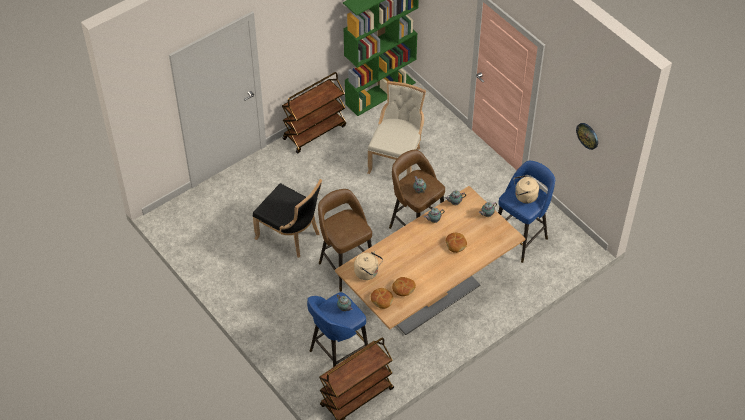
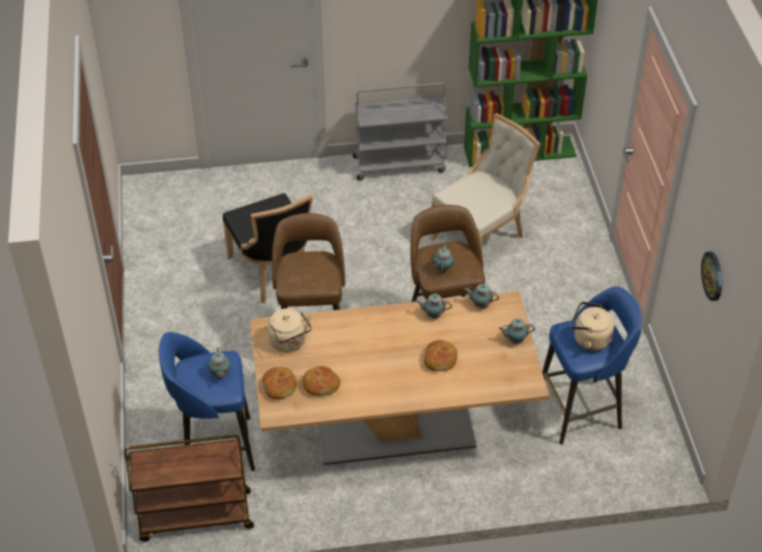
camera: 30 degrees right, 5 degrees down
brown cart [282,72,346,154] -> grey cart [353,83,447,180]

